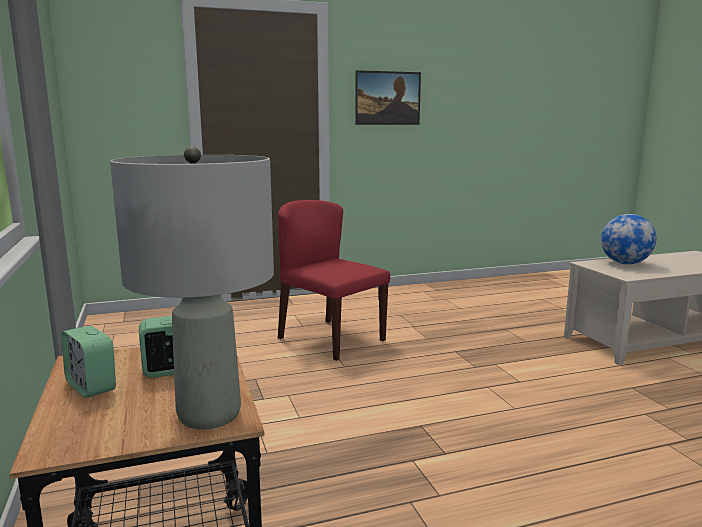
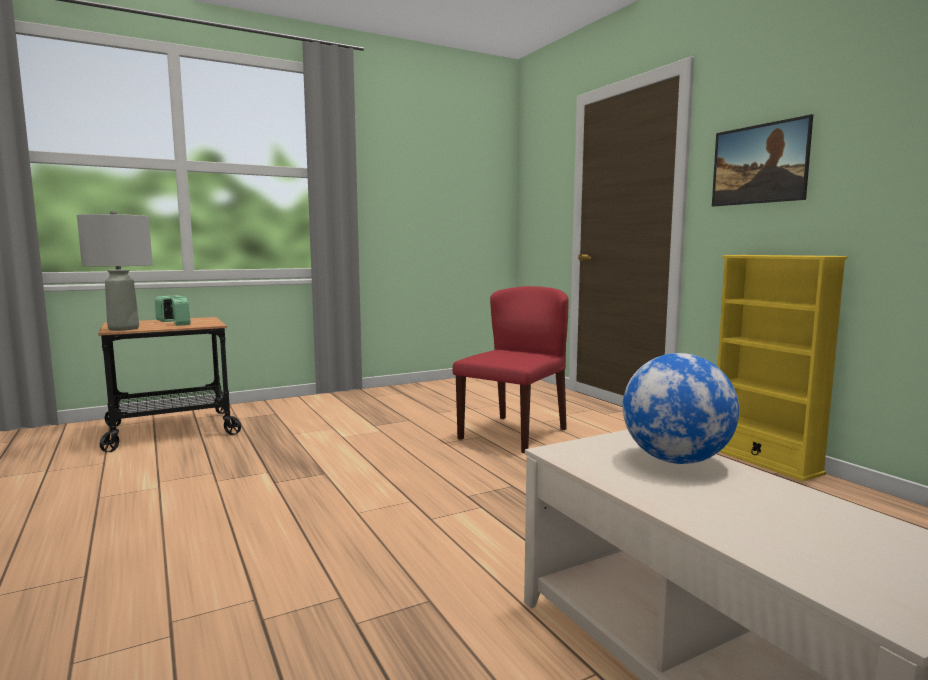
camera: 80 degrees right, 5 degrees down
none -> yellow bookcase [717,255,847,482]

